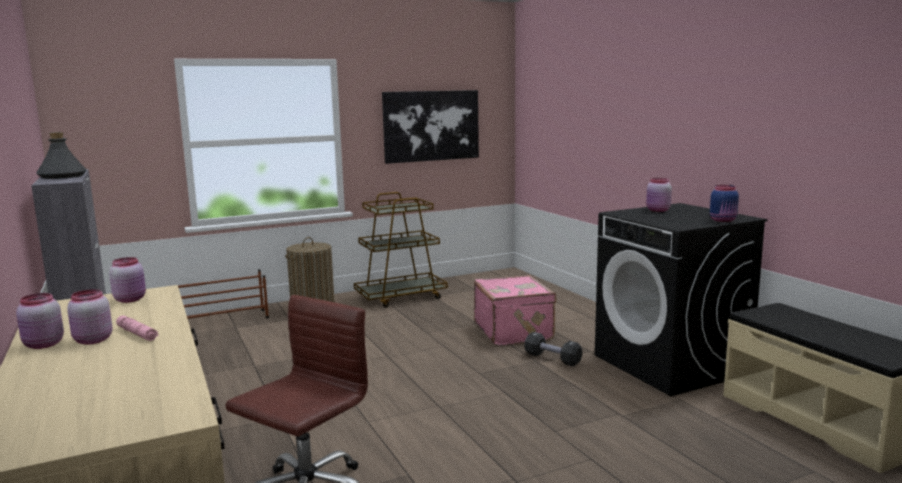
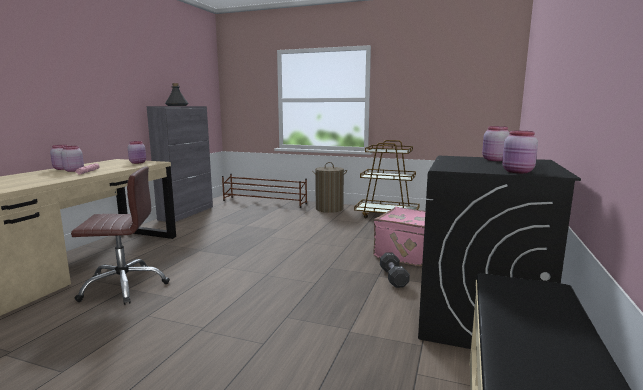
camera: 45 degrees right, 0 degrees up
picture [382,90,479,164] -> none
blue jar [710,185,739,222] -> pink jar [502,131,538,173]

